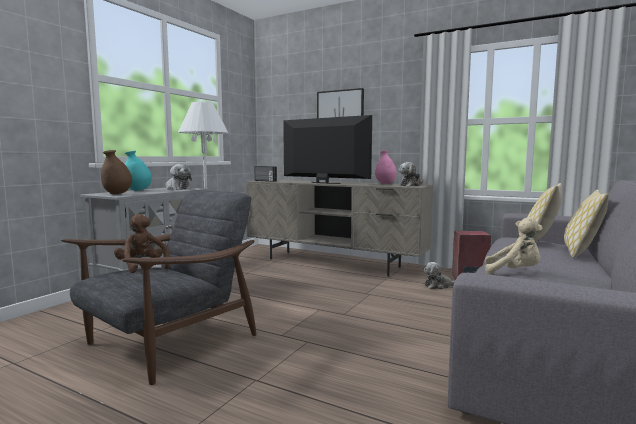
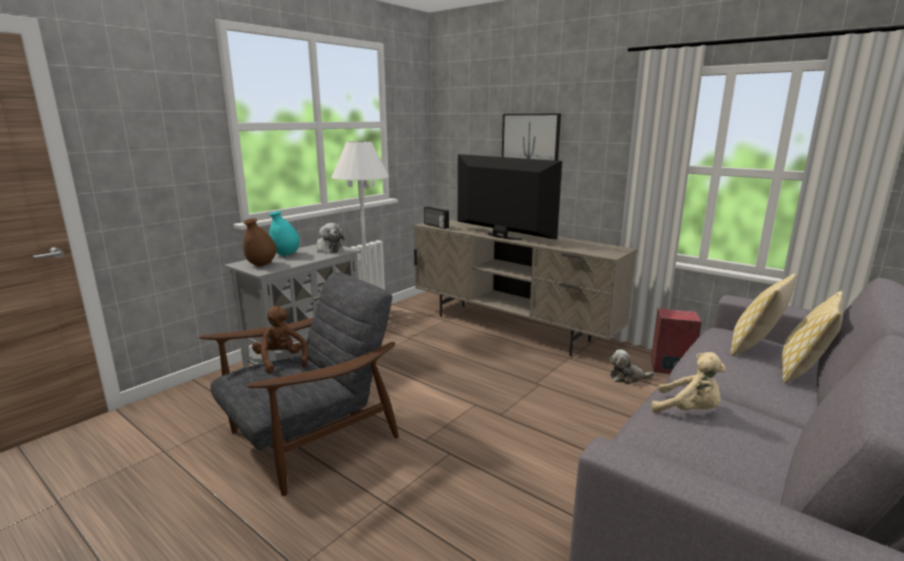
camera: 10 degrees right, 10 degrees up
pink vase [375,151,396,184] -> none
plush toy [399,162,423,186] -> none

